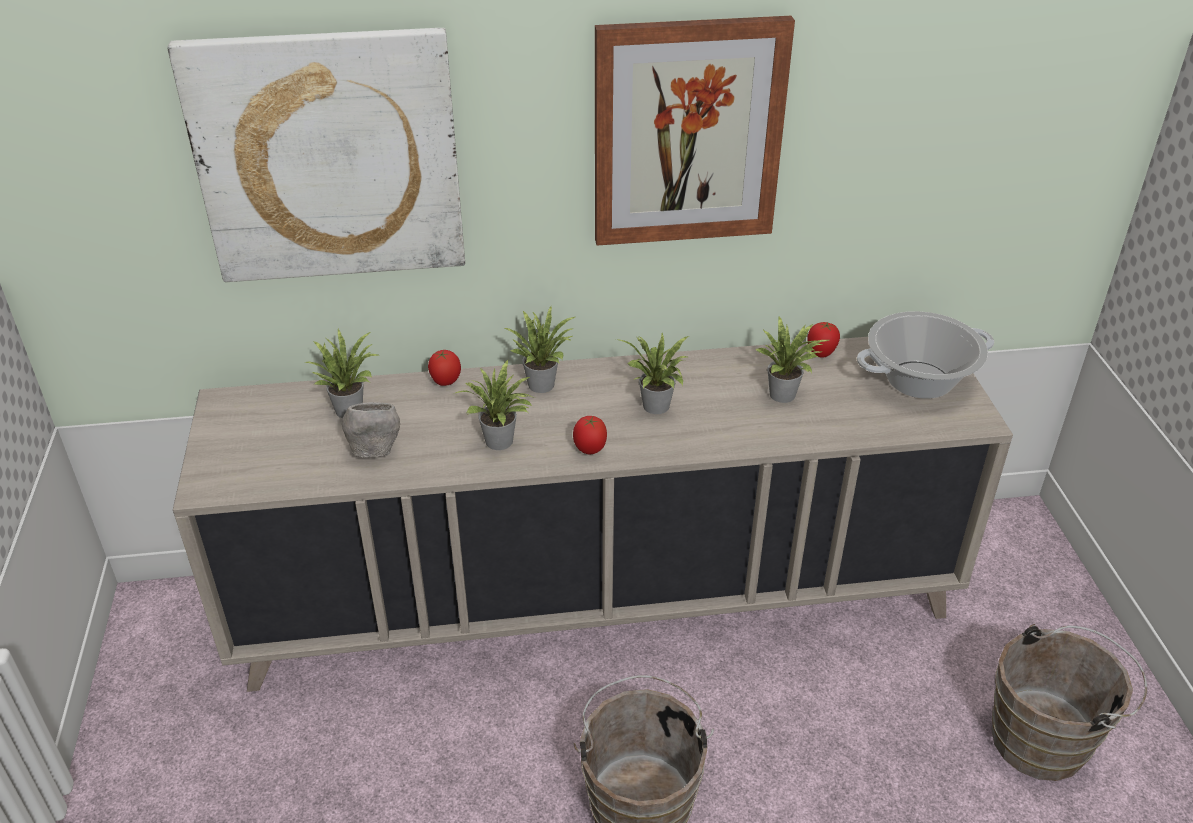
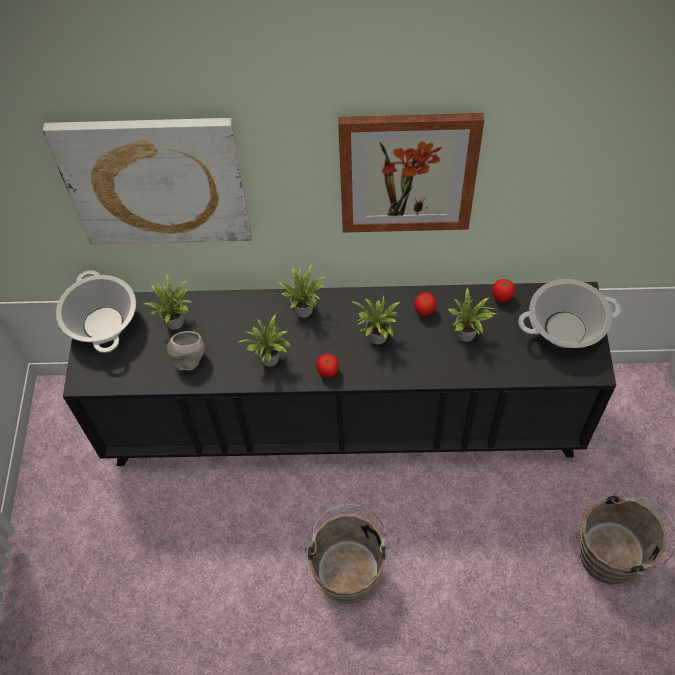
camera: 10 degrees right, 20 degrees up
beige cabinet [173,337,1013,692] -> black cabinet [63,282,616,466]
tomato [428,350,461,386] -> tomato moved to [414,292,437,316]
none -> cooking pot [56,270,136,353]

